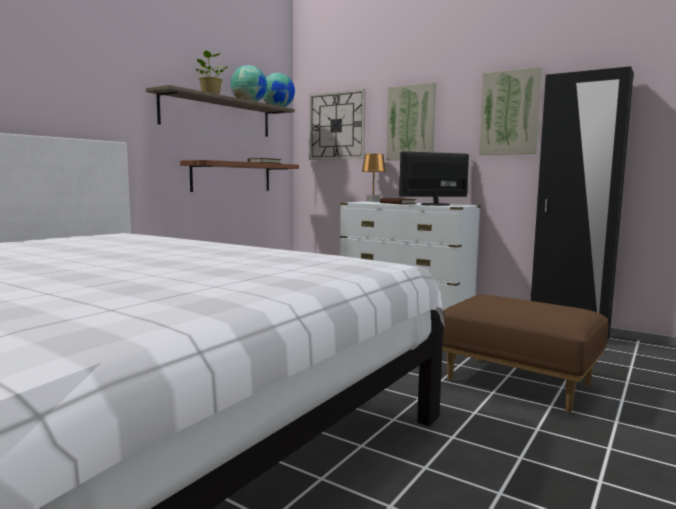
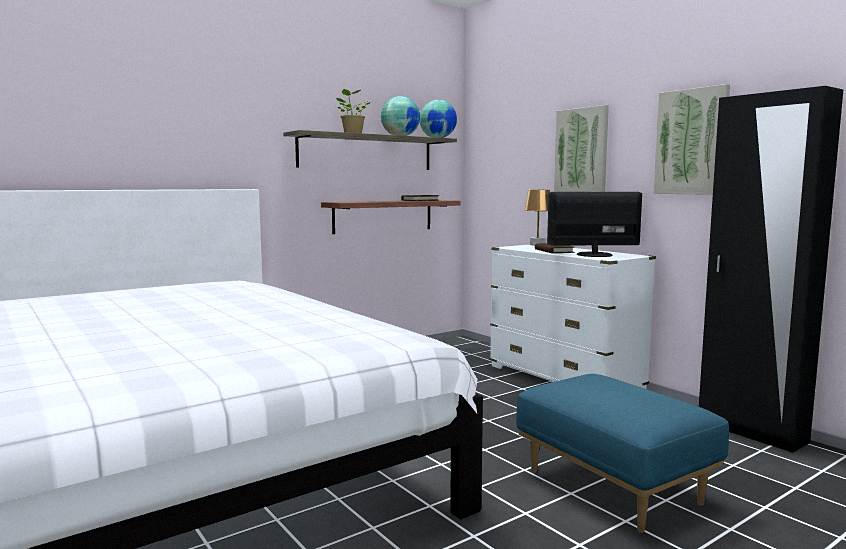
camera: 20 degrees right, 0 degrees up
wall clock [309,89,366,160] -> none
brown ottoman [442,295,608,413] -> blue ottoman [516,374,729,533]

